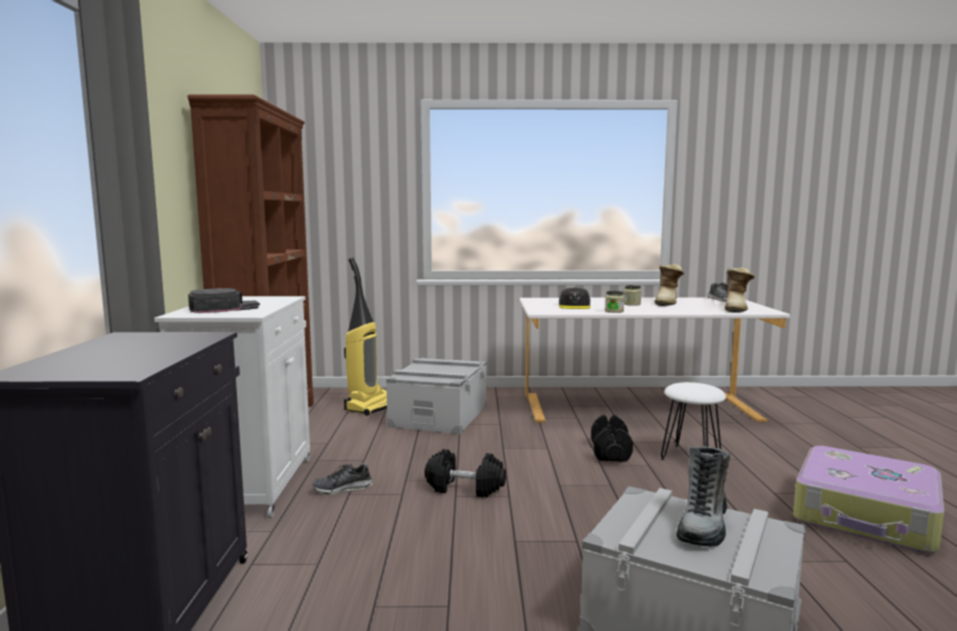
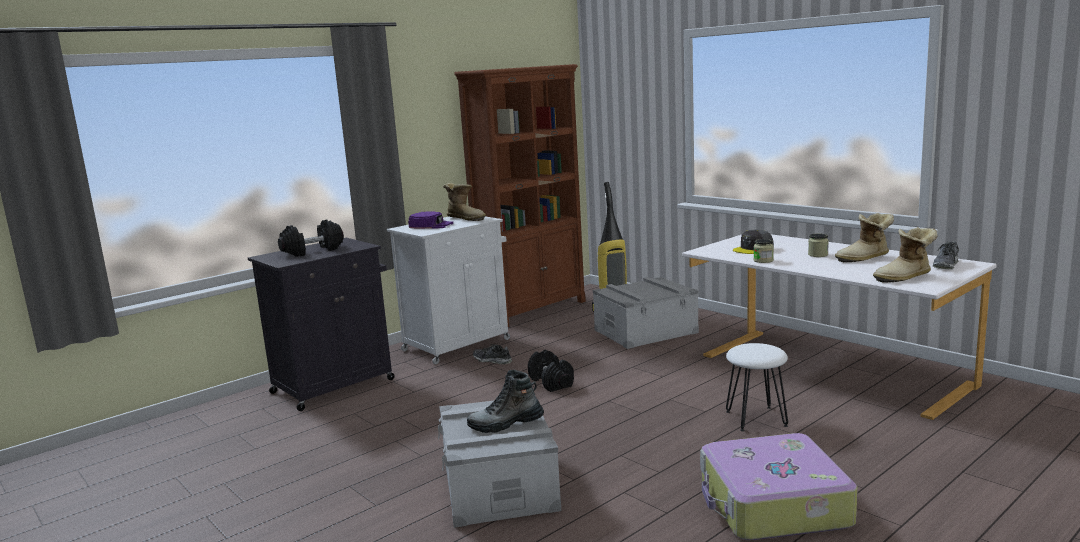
camera: 50 degrees right, 5 degrees up
black cap [188,288,260,313] -> purple cap [408,212,453,229]
black dumbbell [591,415,633,462] -> black dumbbell moved to [278,219,344,257]
none -> boot [443,183,486,221]

